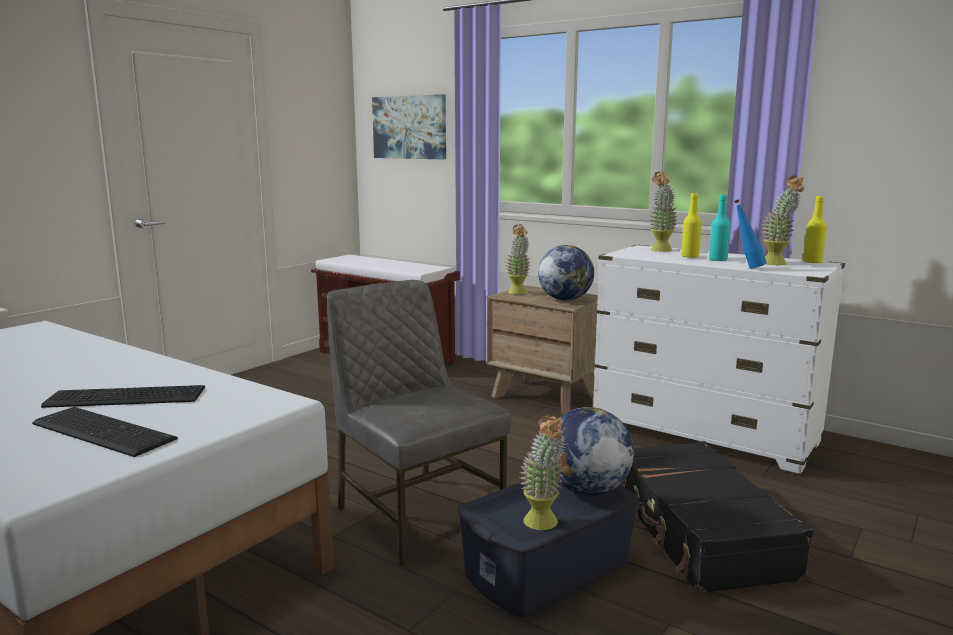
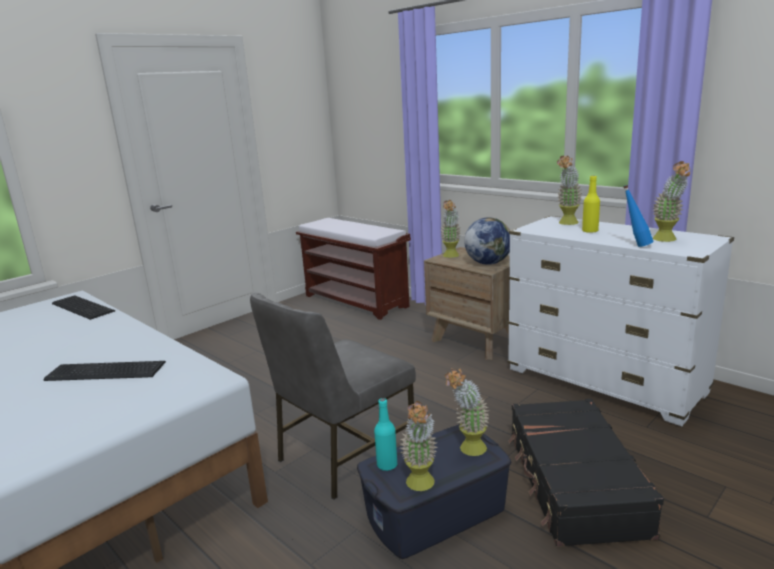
camera: 10 degrees right, 5 degrees up
keyboard [32,407,178,457] -> keyboard moved to [52,295,115,320]
grey chair [327,280,512,568] -> grey chair turned 105 degrees counterclockwise [250,293,416,500]
picture [372,94,446,159] -> none
globe [558,407,634,496] -> potted plant [445,368,489,456]
turquoise bottle [709,195,731,261] -> turquoise bottle moved to [374,398,397,471]
yellow bottle [803,196,827,264] -> none

